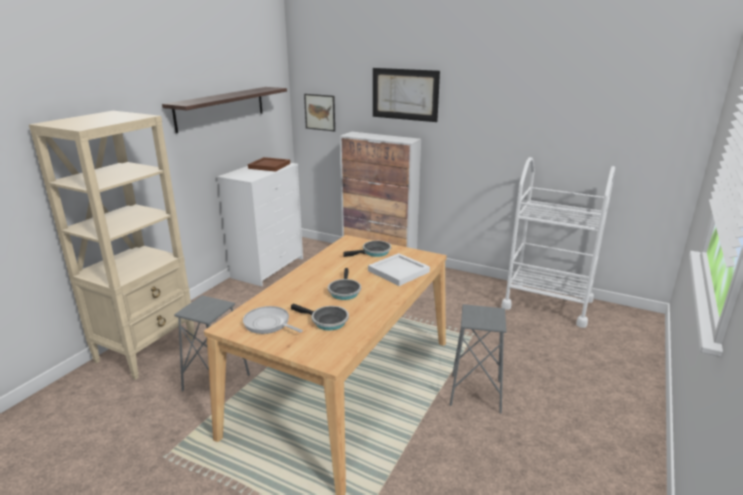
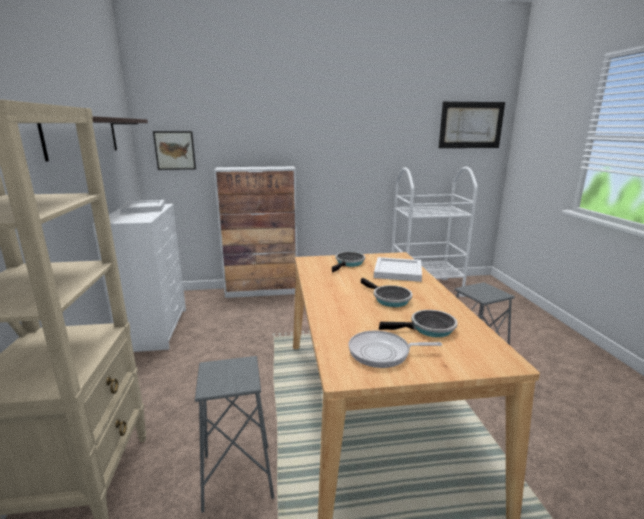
camera: 35 degrees left, 5 degrees down
brown tray [248,157,290,172] -> white tray [120,200,165,214]
picture [373,68,440,122] -> picture moved to [439,102,505,148]

